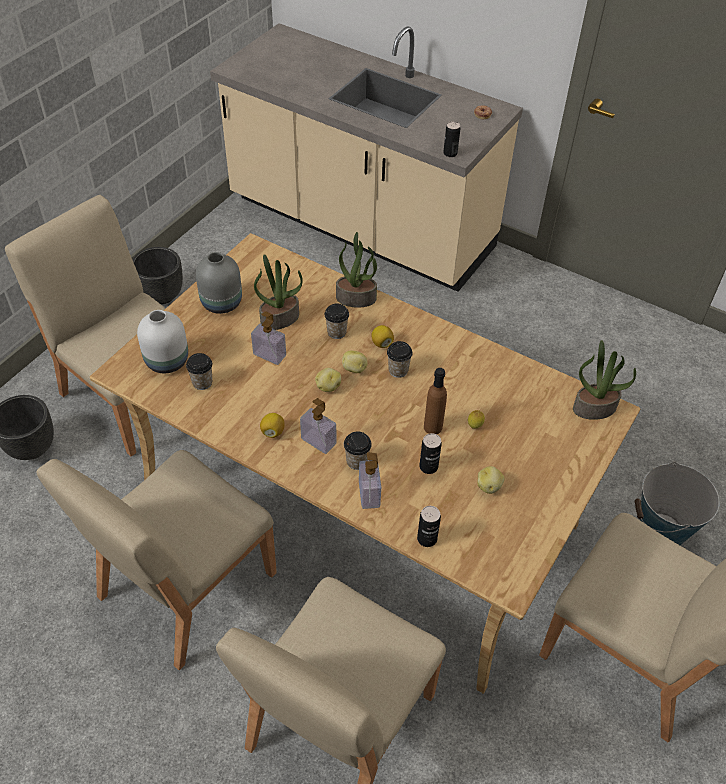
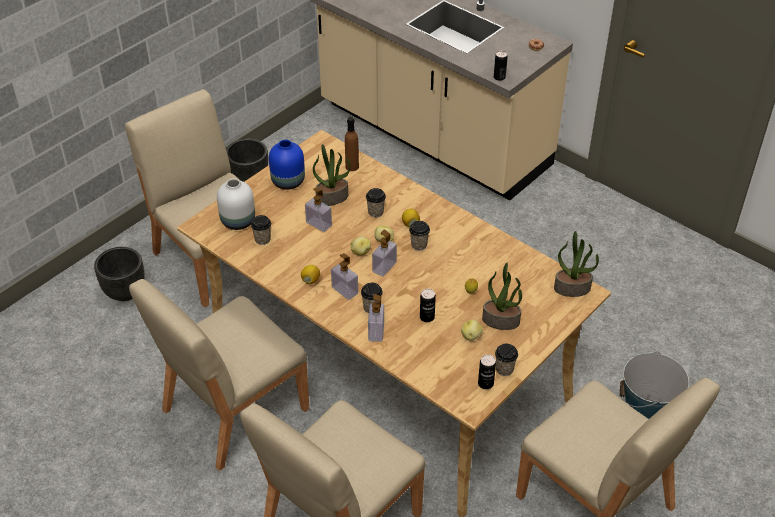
camera: 10 degrees right, 5 degrees down
grey vase [196,252,242,314] -> blue vase [269,140,305,190]
potted plant [336,232,377,308] -> potted plant moved to [482,263,522,330]
can [417,506,441,547] -> can moved to [478,354,496,389]
brown bottle [424,368,447,434] -> brown bottle moved to [345,117,359,171]
none -> soap dispenser [372,230,397,277]
none -> cup [495,344,518,376]

